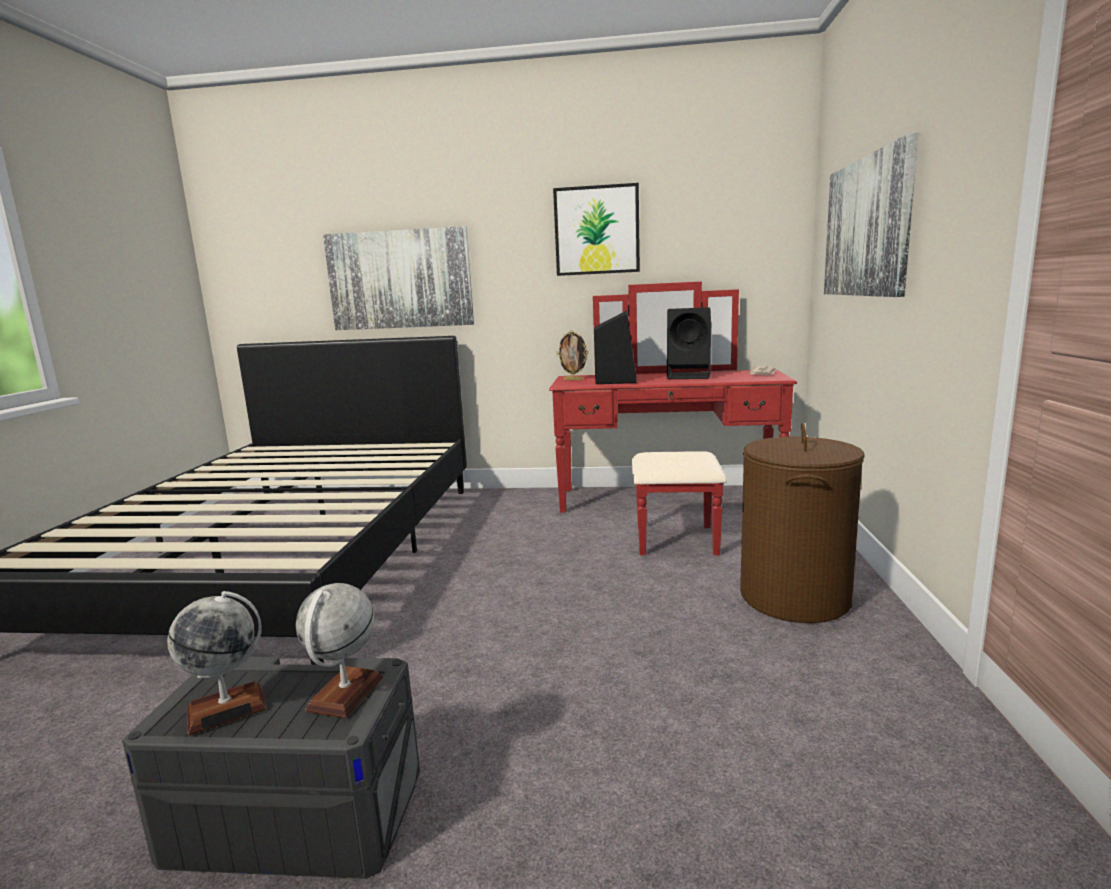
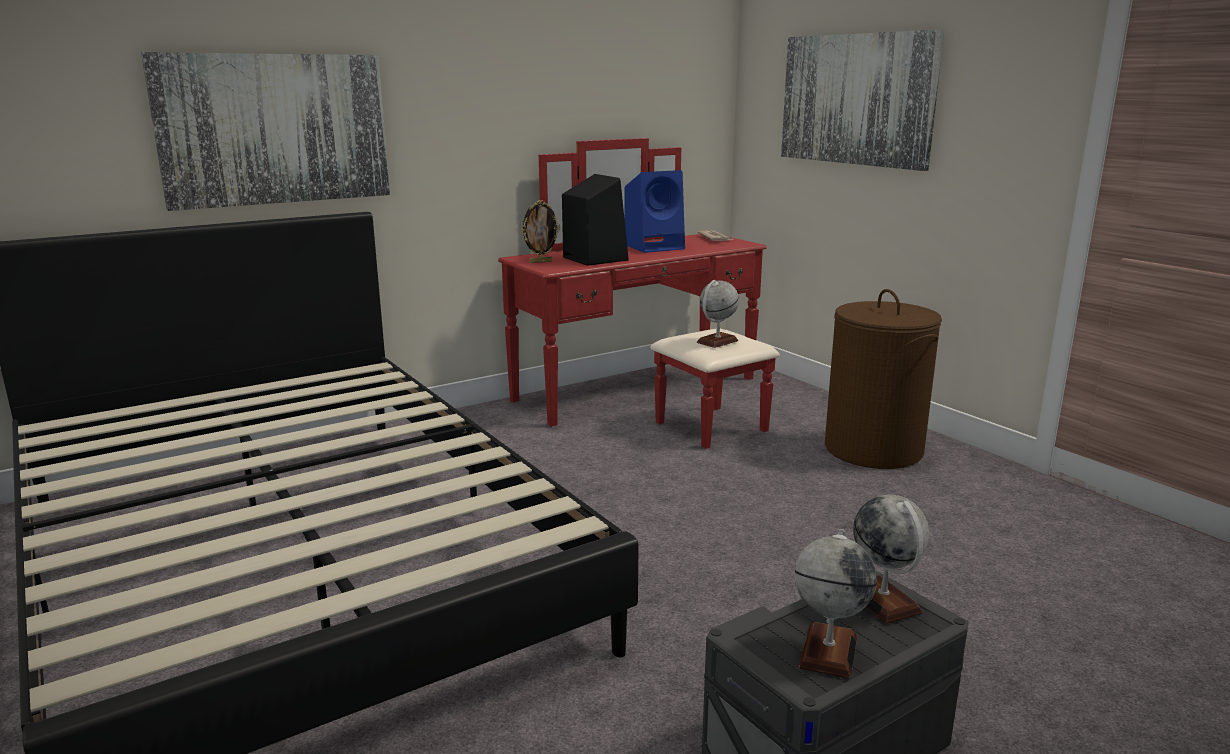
camera: 40 degrees left, 5 degrees up
picture [553,183,640,276] -> none
black speaker [667,307,711,379] -> blue speaker [625,170,685,253]
none -> globe [697,280,739,348]

